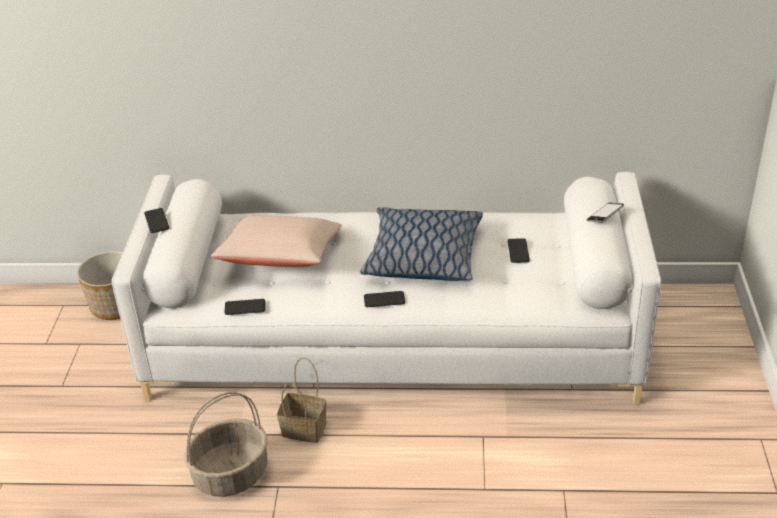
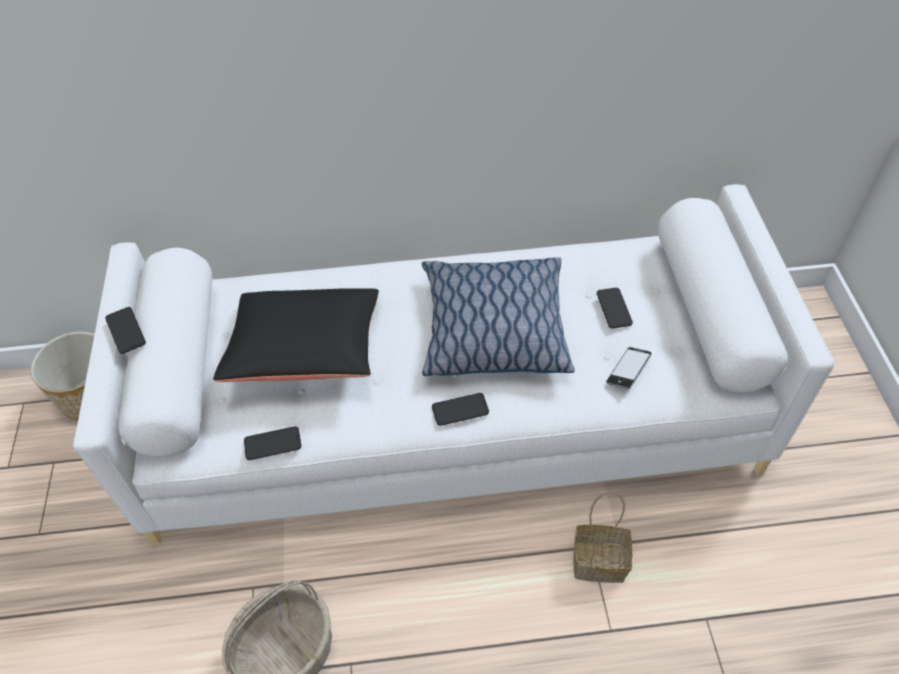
camera: 10 degrees left, 15 degrees up
beige pillow [211,215,342,267] -> black pillow [213,288,379,382]
basket [277,357,327,443] -> basket moved to [573,493,633,583]
phone [587,203,624,222] -> phone moved to [606,347,652,389]

